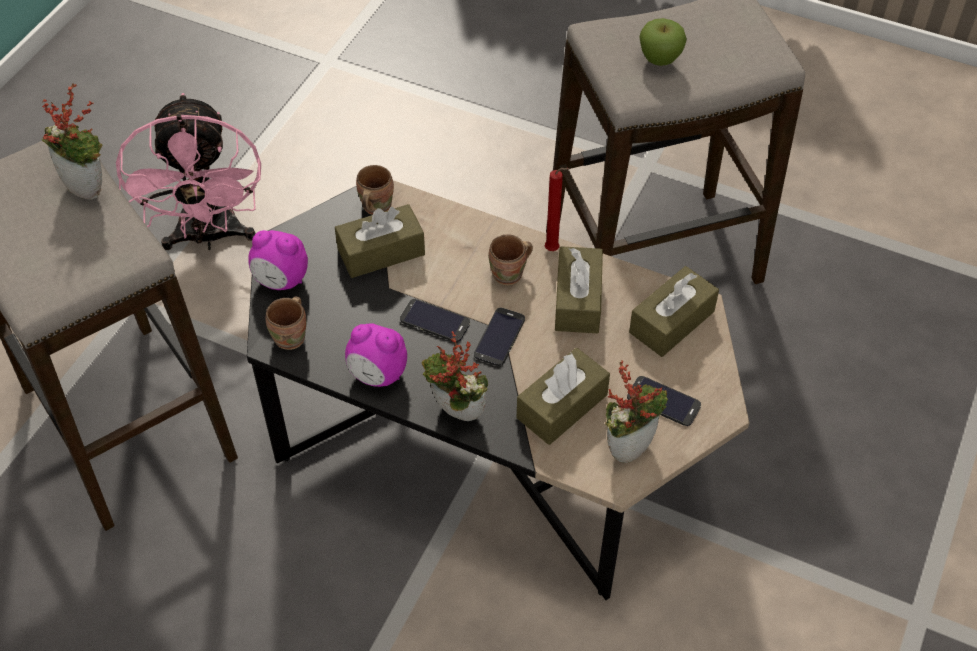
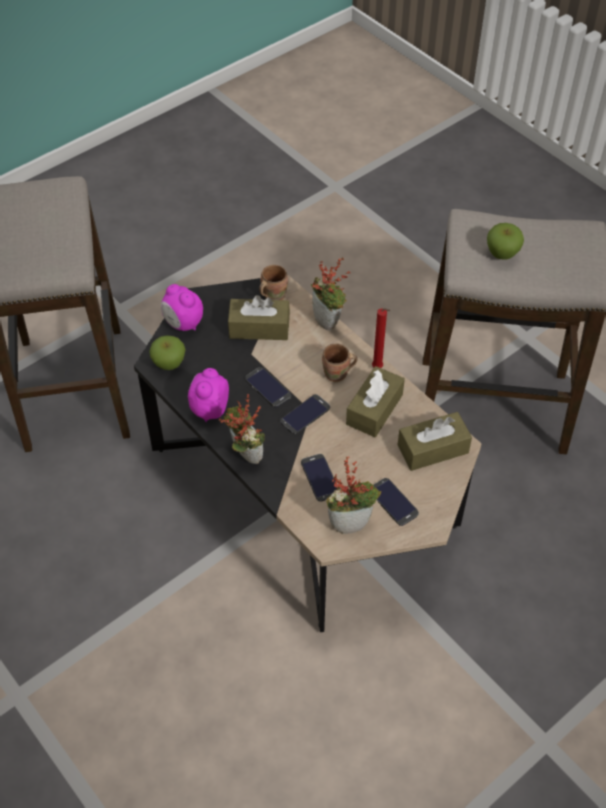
camera: 25 degrees right, 0 degrees up
potted plant [41,83,103,200] -> potted plant moved to [311,257,350,330]
pink fan [116,93,261,250] -> none
brown mug [266,296,307,350] -> apple [149,336,186,370]
alarm clock [345,323,407,387] -> alarm clock turned 60 degrees clockwise [188,368,229,422]
brown tissue box [517,348,610,445] -> phone [301,454,336,502]

